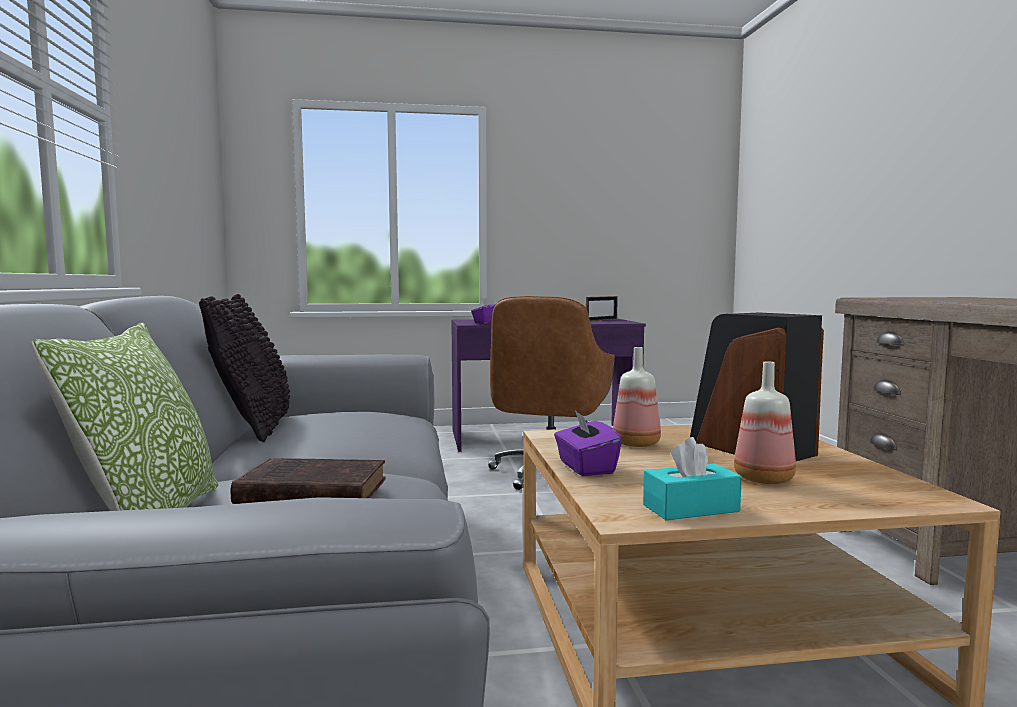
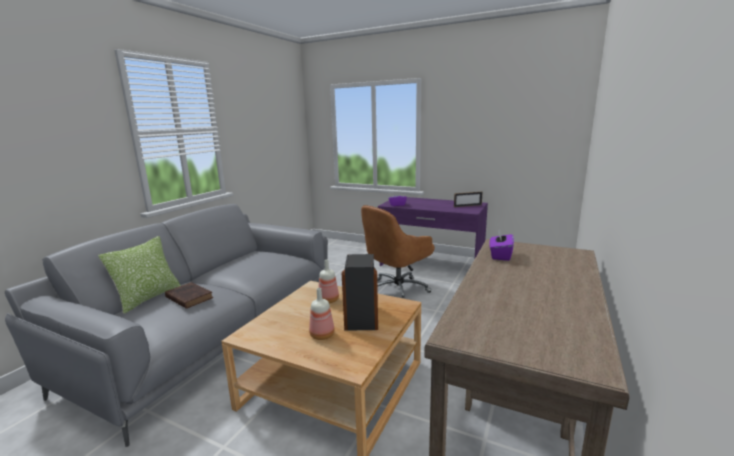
camera: 35 degrees right, 10 degrees up
black pillow [199,294,290,442] -> none
purple tissue box [554,411,622,476] -> purple tissue box moved to [489,229,514,261]
turquoise tissue box [643,437,742,520] -> none

